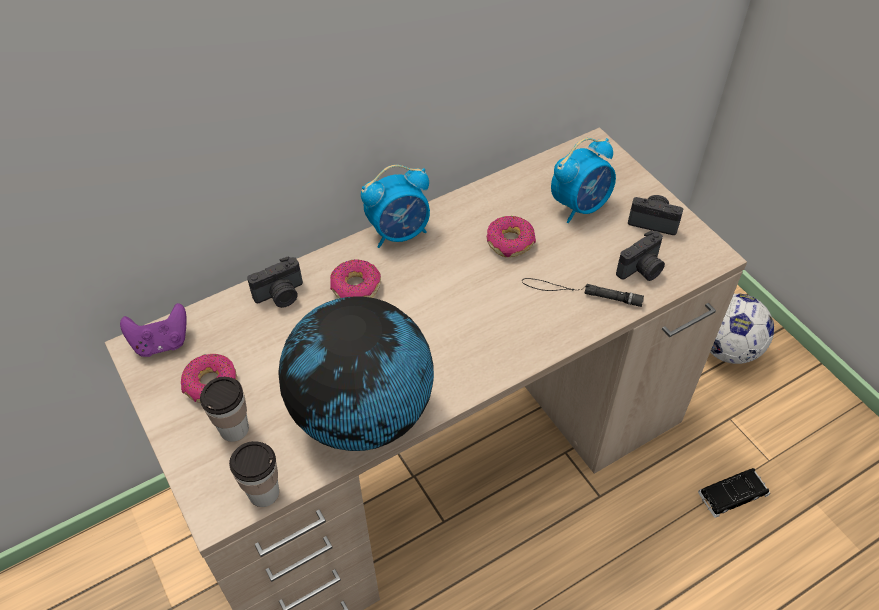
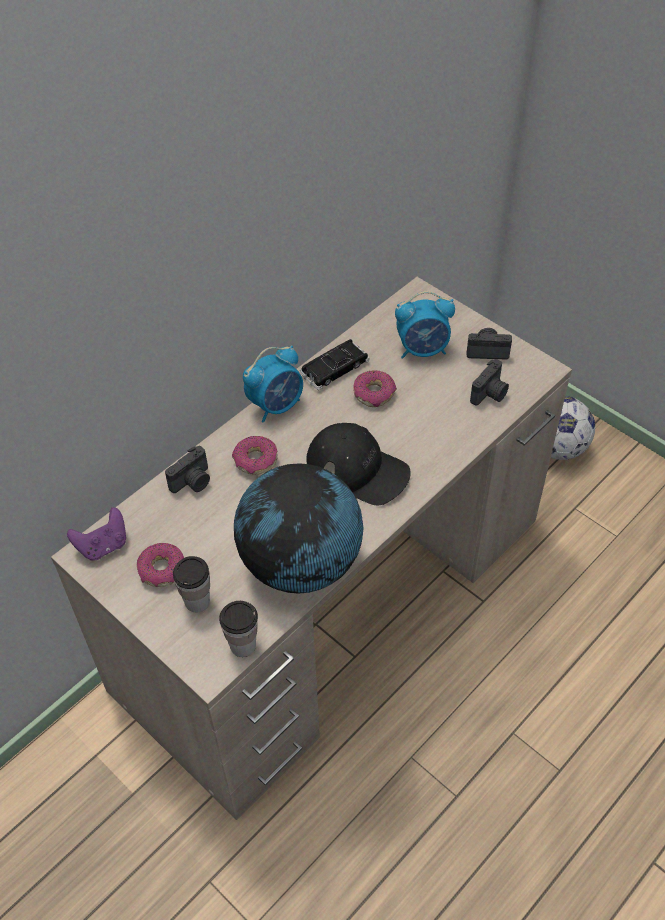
camera: 15 degrees left, 0 degrees up
black flashlight [522,278,644,307] -> none
alarm clock [551,138,616,223] -> alarm clock turned 45 degrees clockwise [395,291,455,359]
black toy car [698,468,770,518] -> black toy car moved to [300,339,370,390]
none -> black cap [307,423,411,505]

